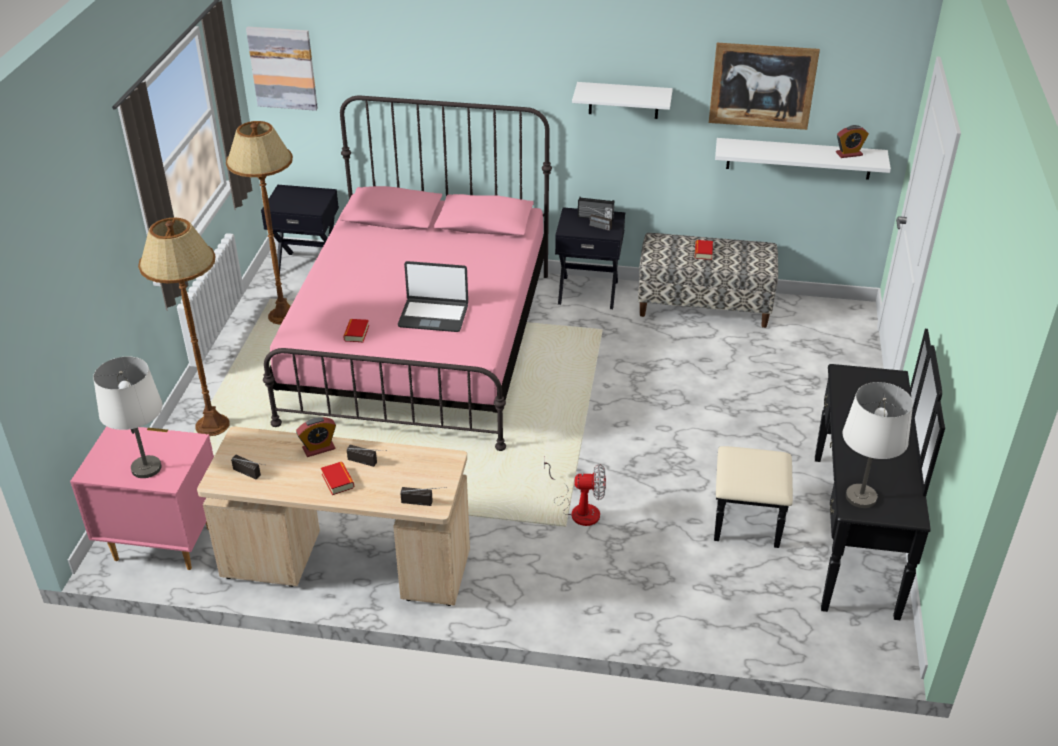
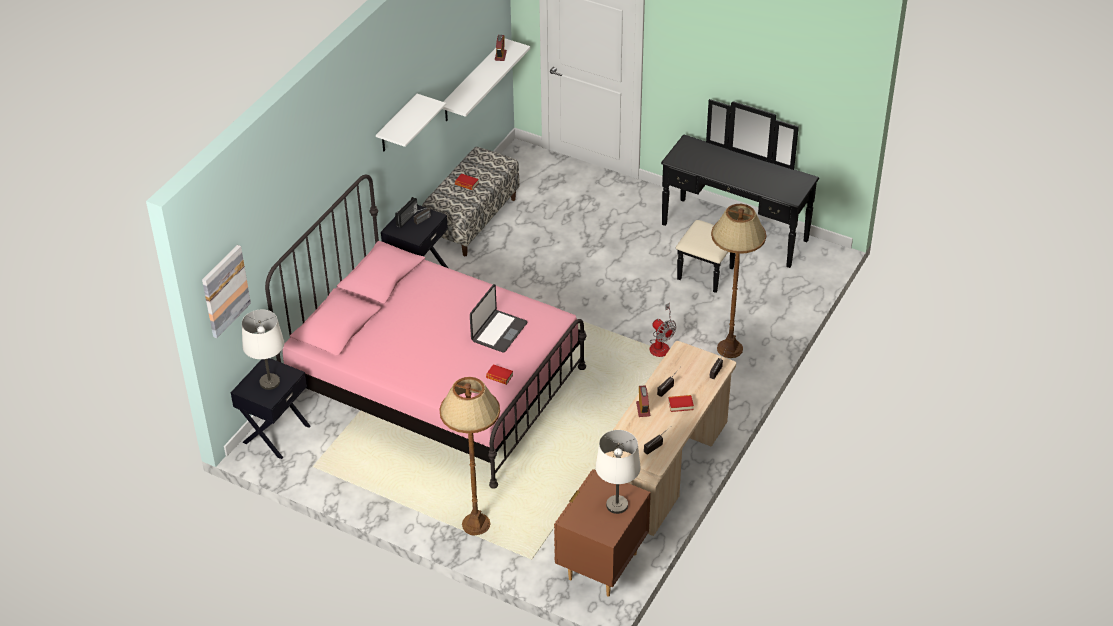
camera: 70 degrees left, 5 degrees up
pink nightstand [70,426,214,570] -> brown nightstand [554,469,651,596]
brown floor lamp [226,121,293,325] -> brown floor lamp moved to [711,204,766,358]
fan [544,456,606,526] -> fan turned 120 degrees clockwise [650,303,676,357]
picture [709,43,820,130] -> none
white table lamp [843,382,913,508] -> white table lamp moved to [242,310,284,390]

